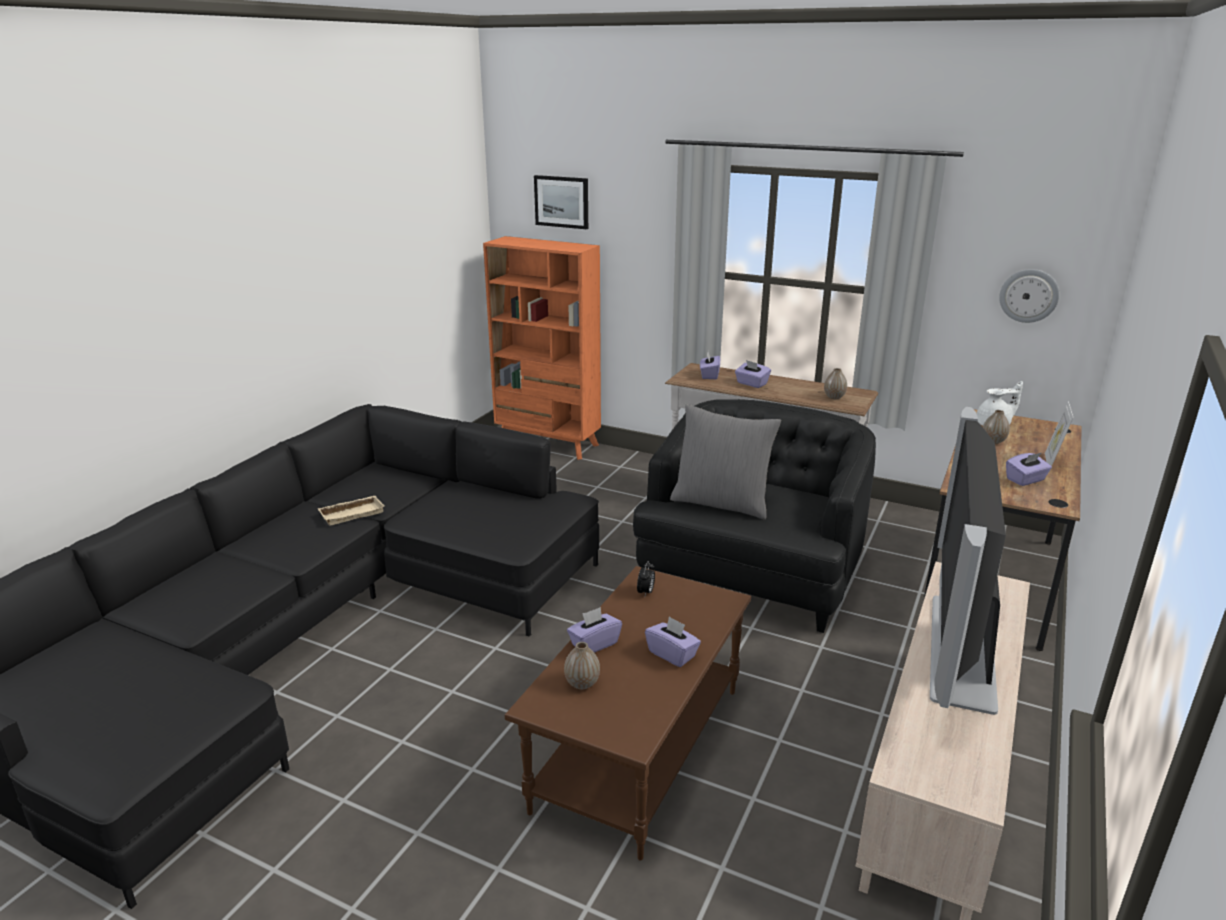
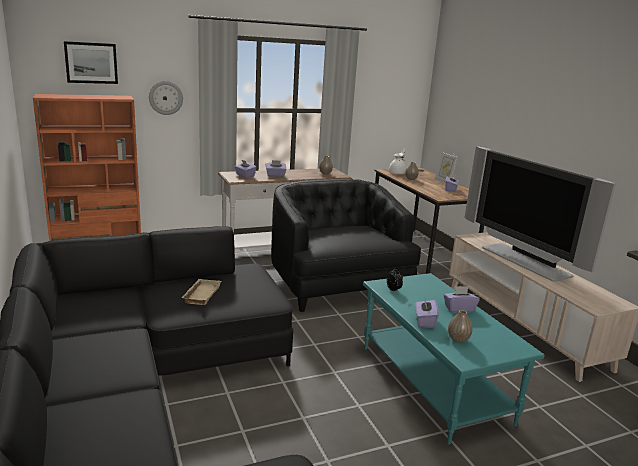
camera: 50 degrees left, 5 degrees down
beige tray [317,496,384,526] -> beige tray moved to [181,279,221,305]
brown coffee table [505,566,751,861] -> turquoise coffee table [363,273,545,445]
grey pillow [670,404,781,519] -> none
wall clock [999,269,1059,323] -> wall clock moved to [149,81,183,115]

